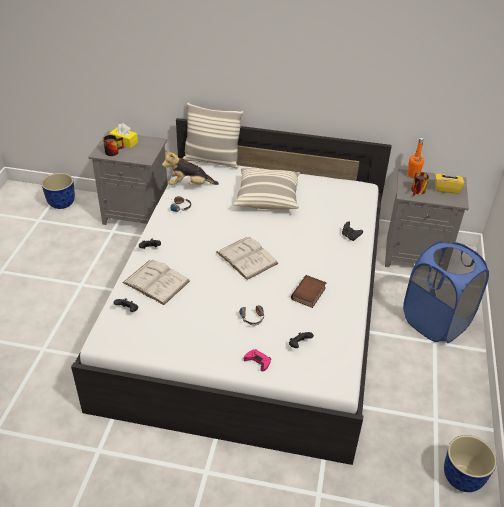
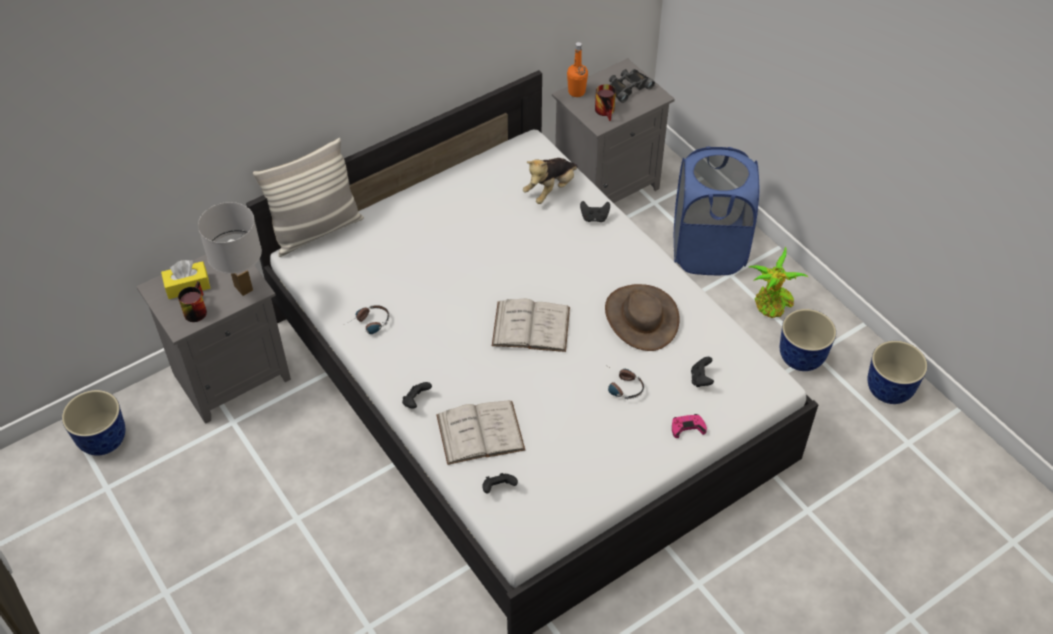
camera: 45 degrees left, 10 degrees up
plush toy [162,150,219,185] -> plush toy moved to [523,158,578,204]
pillow [234,168,300,209] -> none
book [291,275,326,308] -> brown hat [605,284,680,351]
yellow tissue box [435,169,465,194] -> black binoculars [609,69,655,103]
none -> white table lamp [198,202,262,296]
none -> potted plant [749,247,808,318]
none -> planter [780,309,836,371]

